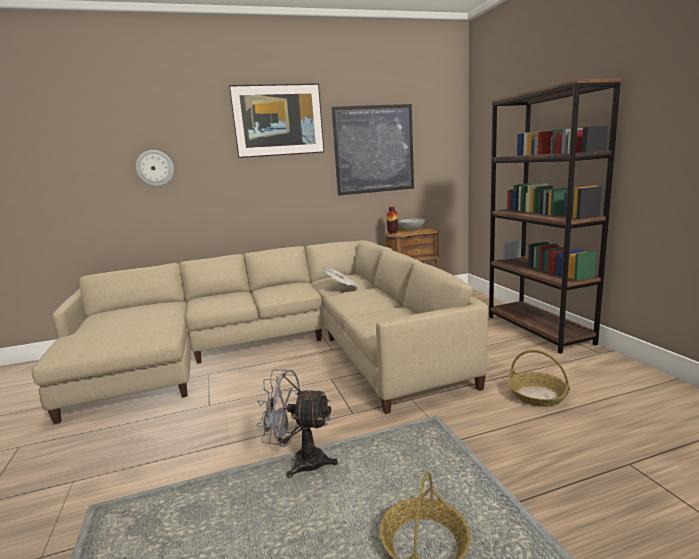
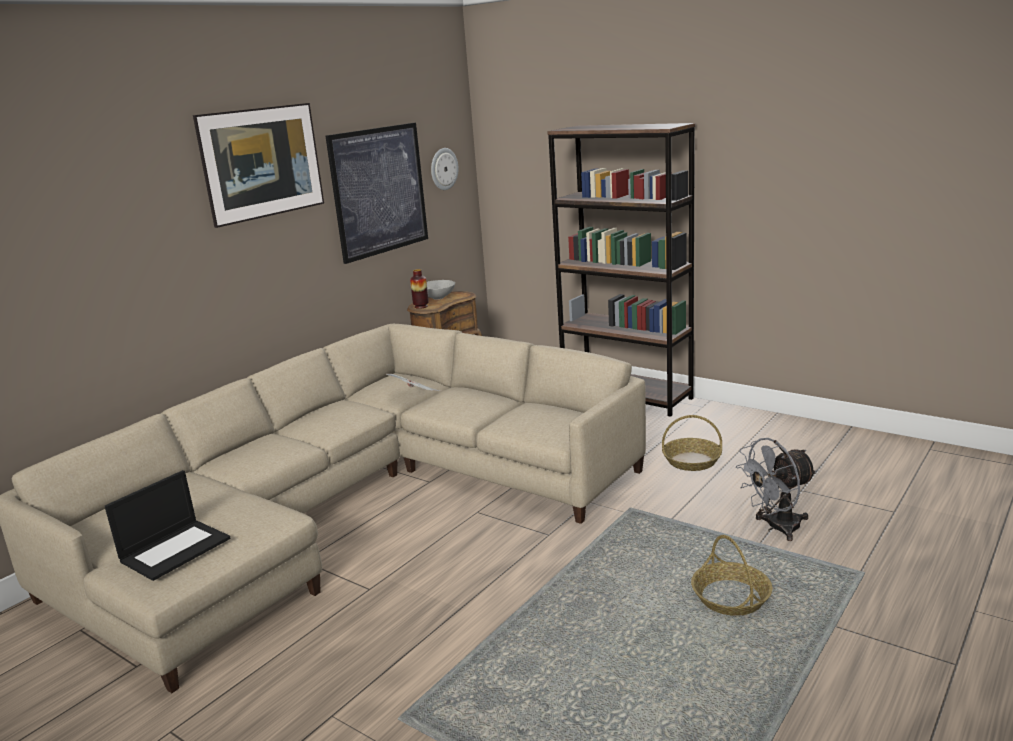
camera: 35 degrees left, 5 degrees up
wall clock [136,150,174,186] -> wall clock moved to [431,148,459,190]
grey fan [256,370,338,478] -> grey fan moved to [736,438,817,541]
none -> laptop [105,470,231,581]

